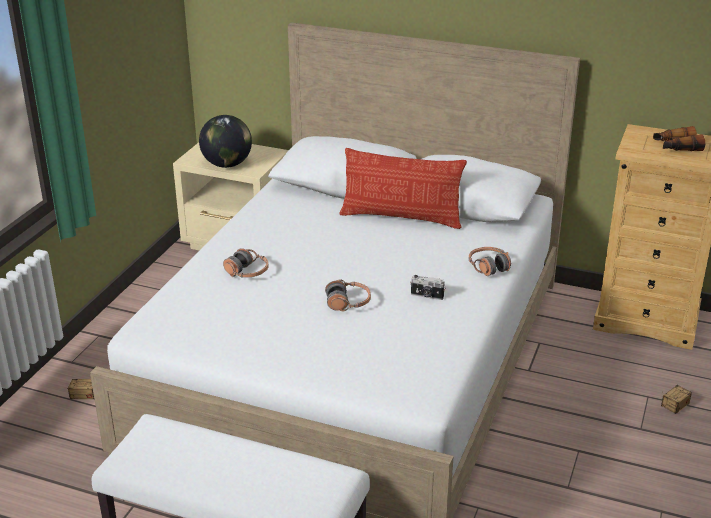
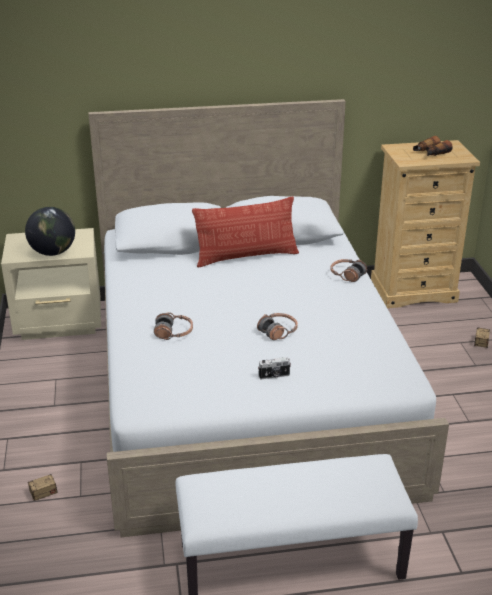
camera: 30 degrees left, 0 degrees up
camera [410,275,446,300] -> camera moved to [258,357,291,379]

